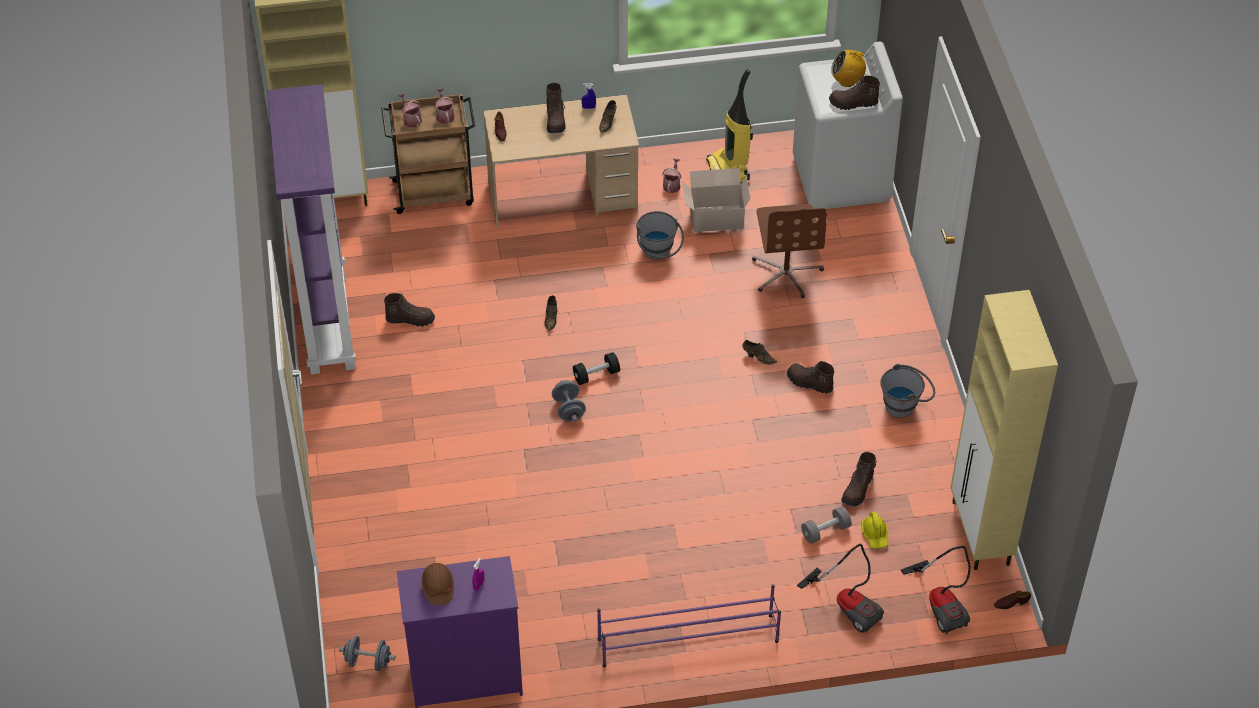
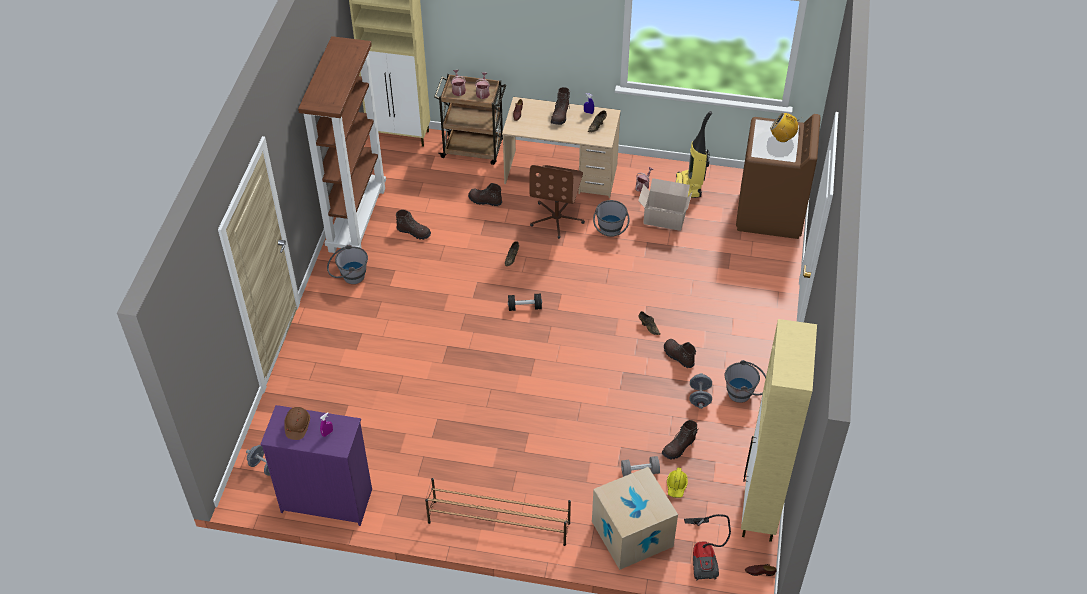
camera: 20 degrees right, 0 degrees up
purple bookcase [267,84,356,375] -> brown bookcase [298,36,386,253]
grey dumbbell [552,380,586,422] -> grey dumbbell moved to [690,373,712,409]
purple shoe rack [597,584,781,667] -> brown shoe rack [425,478,571,546]
brown office chair [752,204,827,298] -> brown office chair moved to [529,165,585,239]
white washing machine [793,42,903,209] -> brown washing machine [736,114,821,239]
vacuum cleaner [797,544,884,633] -> cardboard box [592,467,678,570]
brown boot [829,75,880,110] -> brown boot moved to [468,183,502,206]
none -> grey bucket [327,245,368,284]

